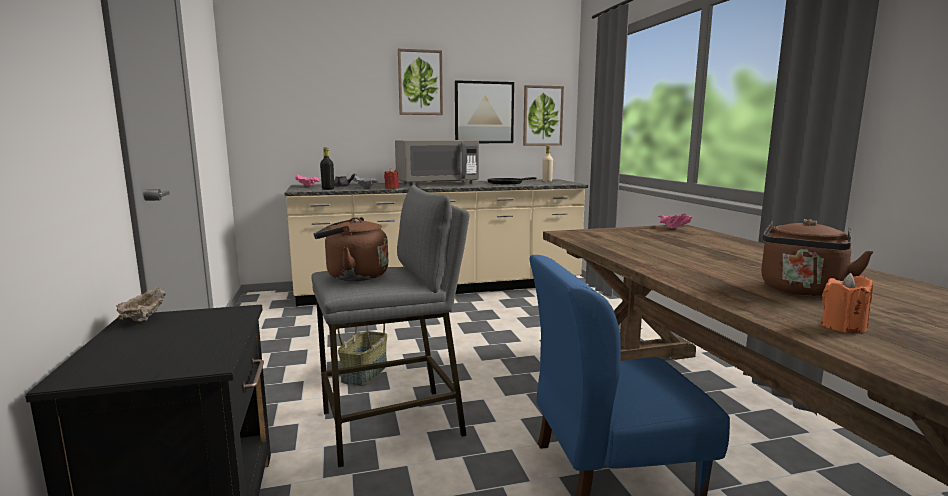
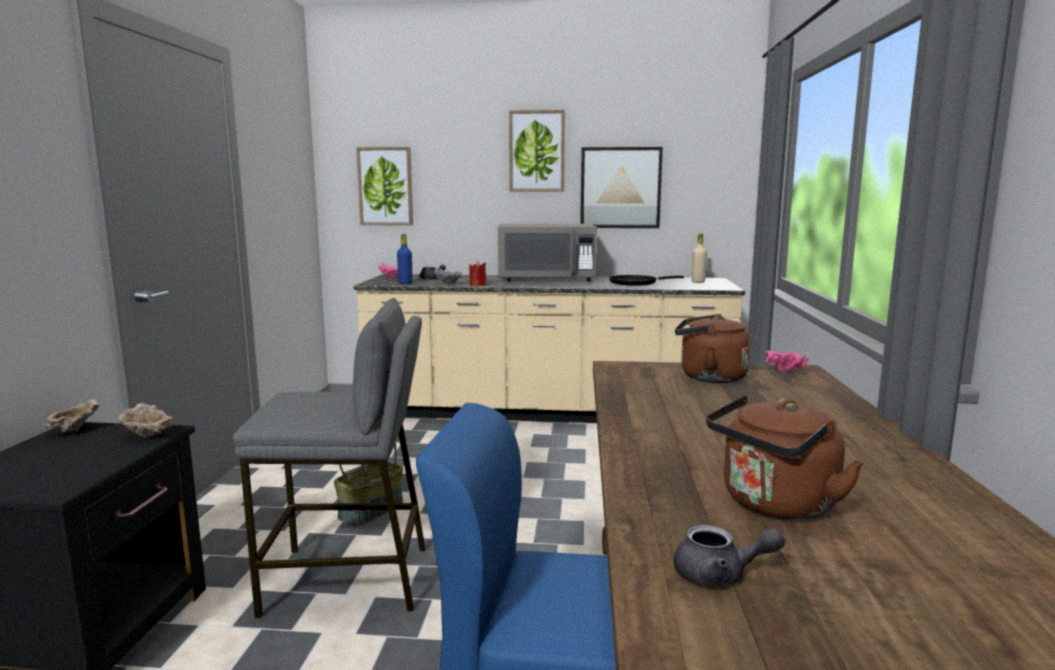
camera: 20 degrees right, 0 degrees up
brown kettle [314,217,388,281] -> brown kettle moved to [675,314,751,383]
black bottle [320,147,334,190] -> blue bottle [397,234,413,284]
picture [523,85,564,146] -> picture moved to [356,147,413,226]
orange candle [822,273,873,333] -> grey teapot [673,525,785,587]
none -> beige bowl [118,403,172,438]

